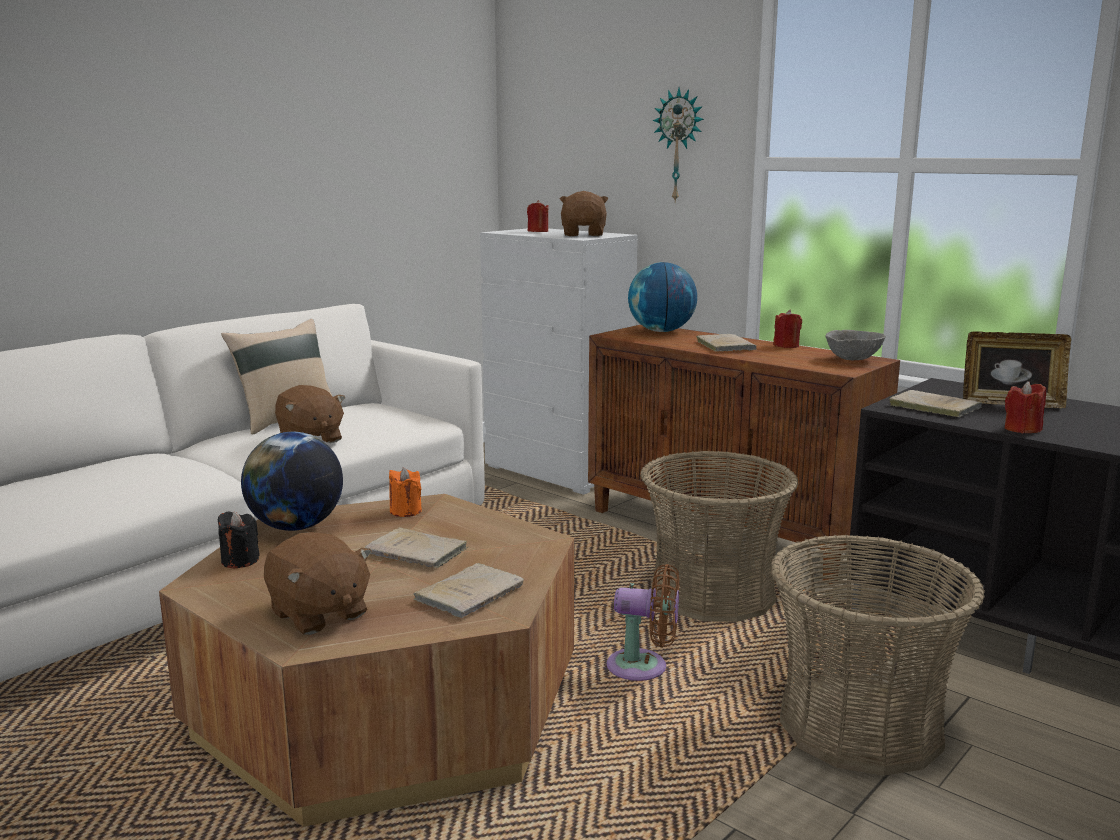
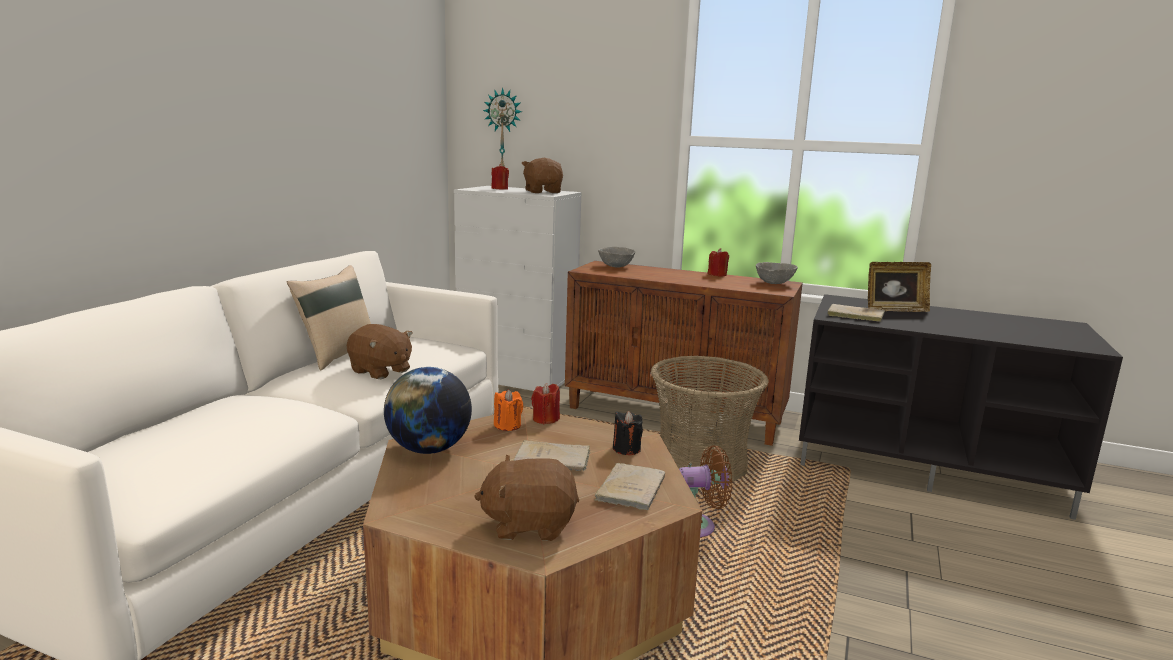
camera: 20 degrees left, 0 degrees up
black candle [218,511,260,568] -> black candle moved to [613,411,643,455]
brown plush toy [264,532,372,635] -> brown plush toy turned 150 degrees clockwise [474,455,579,541]
globe [628,262,697,332] -> grey bowl [598,247,635,267]
wall clock [653,88,704,202] -> wall clock moved to [483,88,522,166]
beige book [695,334,757,352] -> none
basket [771,534,985,776] -> none
red candle [1005,381,1046,433] -> red candle moved to [531,383,560,424]

